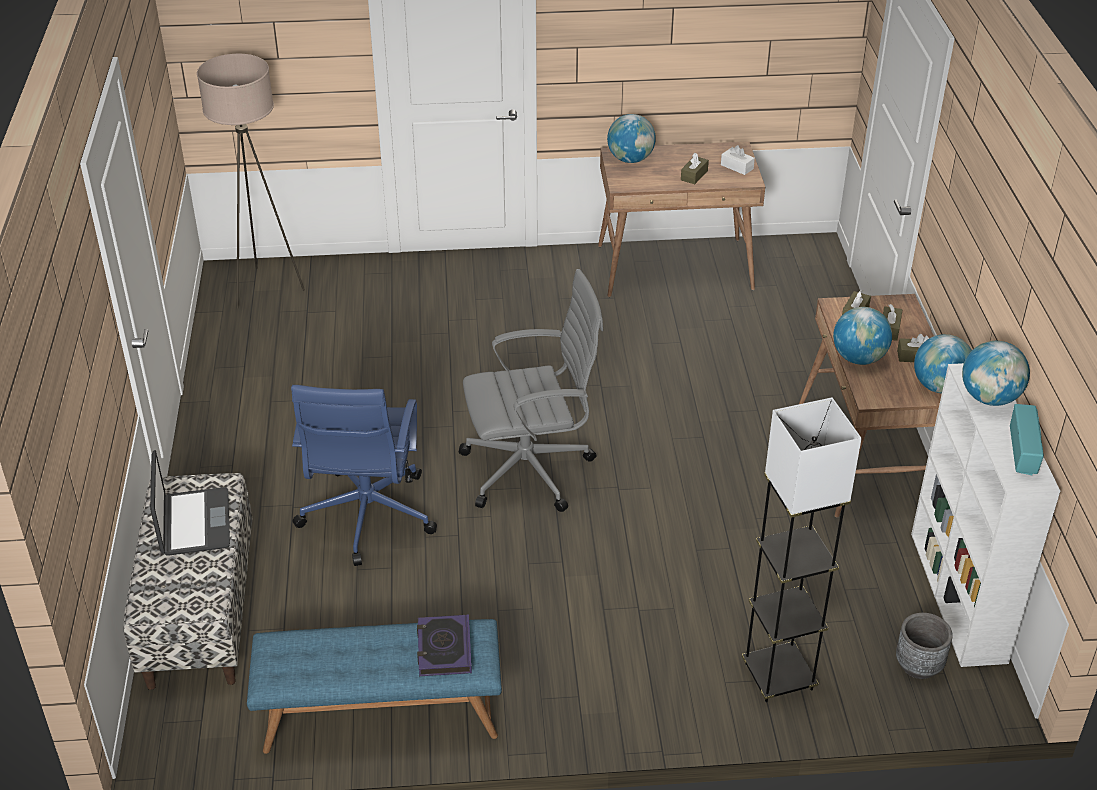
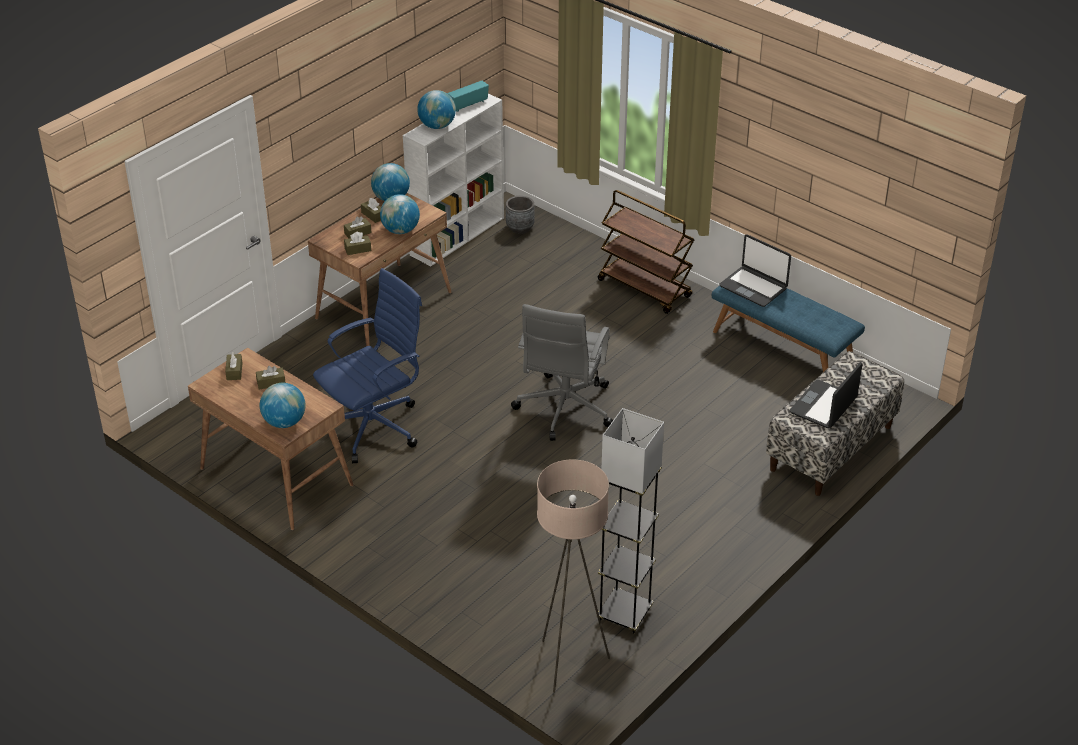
camera: 135 degrees left, 0 degrees up
blue office chair [291,385,437,566] -> blue office chair moved to [313,268,422,463]
book [417,615,472,676] -> laptop [719,234,791,307]
grey office chair [459,269,604,512] -> grey office chair turned 105 degrees counterclockwise [511,304,613,441]
white tissue box [721,145,755,175] -> brown tissue box [225,352,242,380]
grey floor lamp [742,397,862,702] -> grey floor lamp moved to [598,408,664,634]
none -> brown cart [598,190,695,314]

